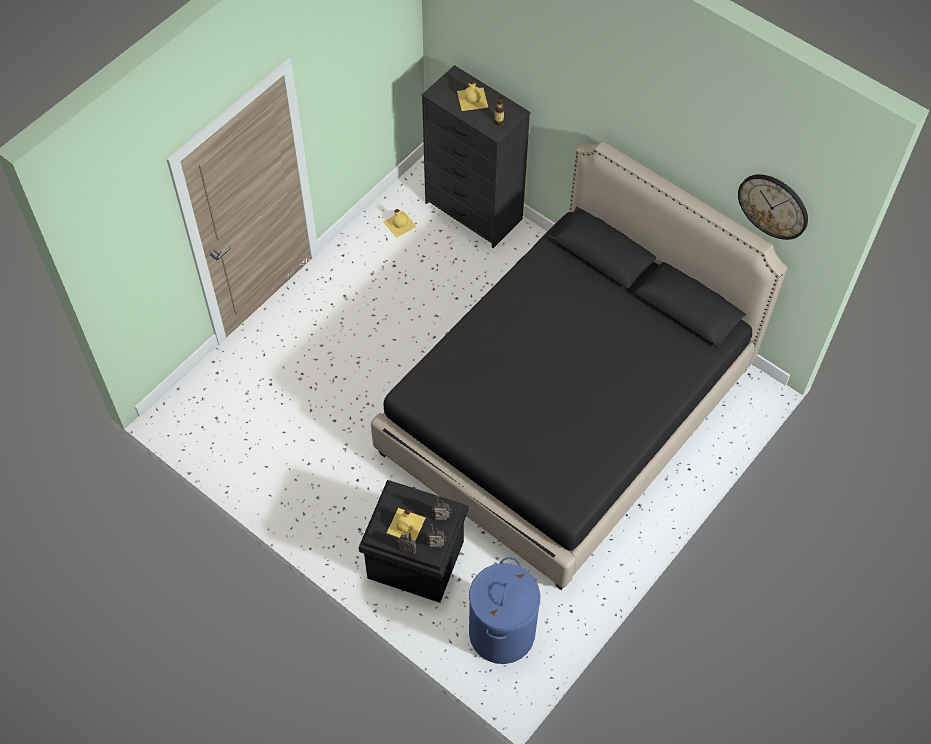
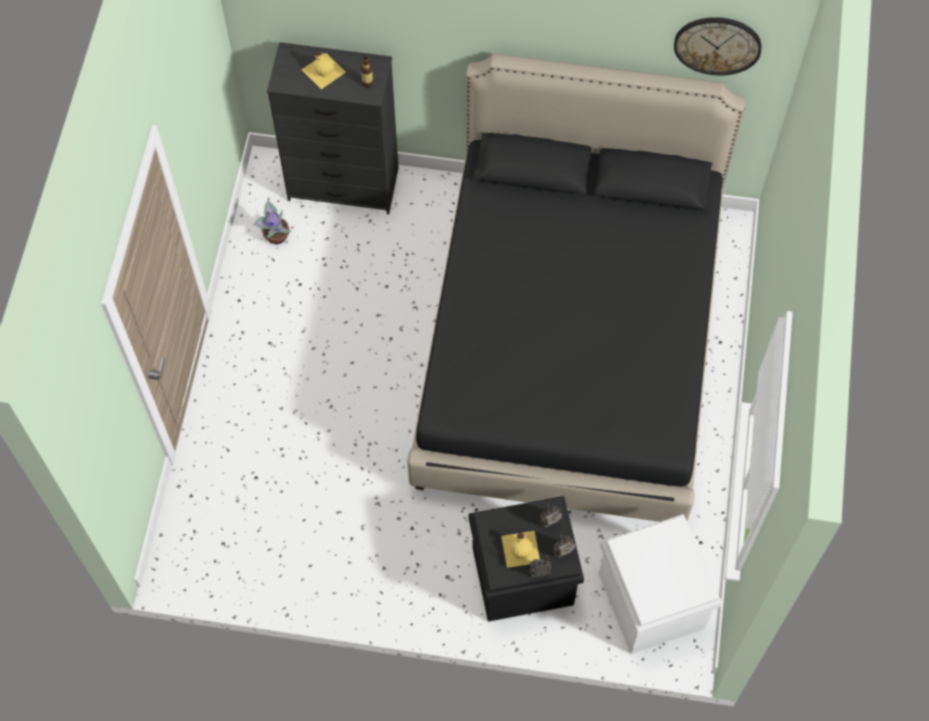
camera: 30 degrees left, 5 degrees up
yellow bottle [383,209,417,238] -> potted plant [253,198,291,244]
blue laundry basket [469,557,540,664] -> white storage box [599,514,722,654]

